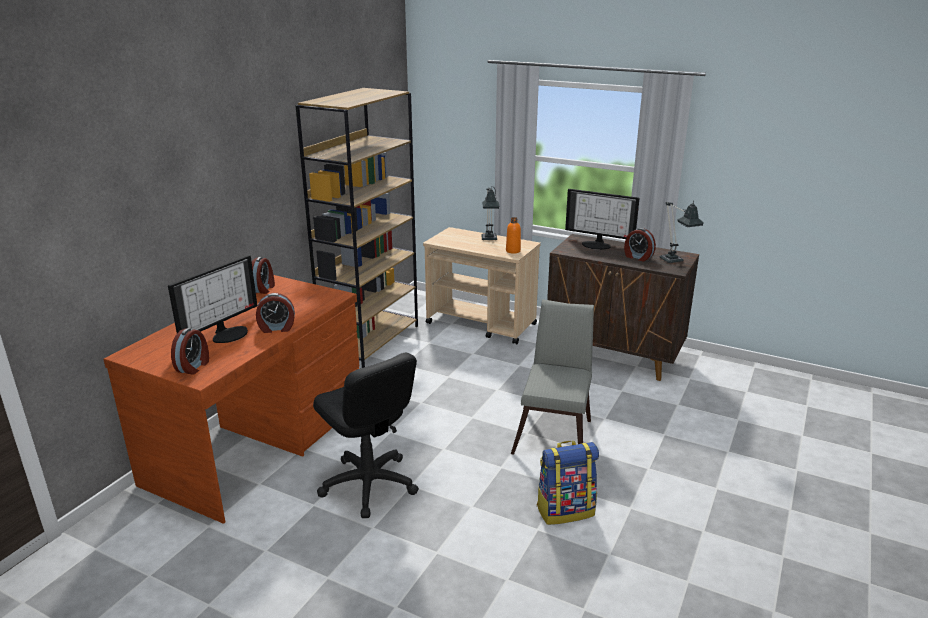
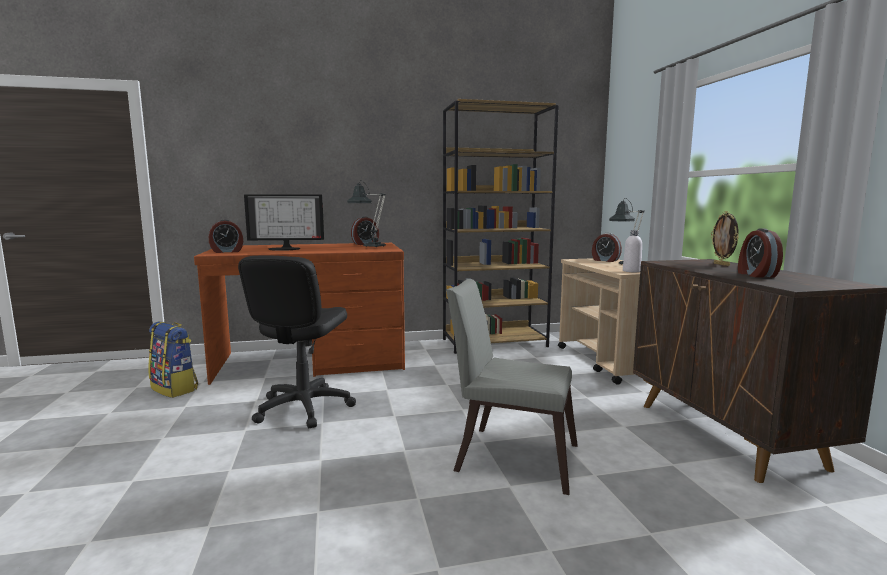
camera: 50 degrees right, 15 degrees down
alarm clock [256,293,295,333] -> alarm clock moved to [592,233,622,262]
orange bottle [506,217,521,254] -> white bottle [623,230,642,272]
grey chair [511,299,594,455] -> grey chair turned 135 degrees counterclockwise [446,279,578,495]
backpack [537,441,599,525] -> backpack moved to [148,322,198,398]
monitor [565,189,640,250] -> picture frame [711,211,739,266]
table lamp [660,201,704,263] -> table lamp moved to [347,181,386,248]

